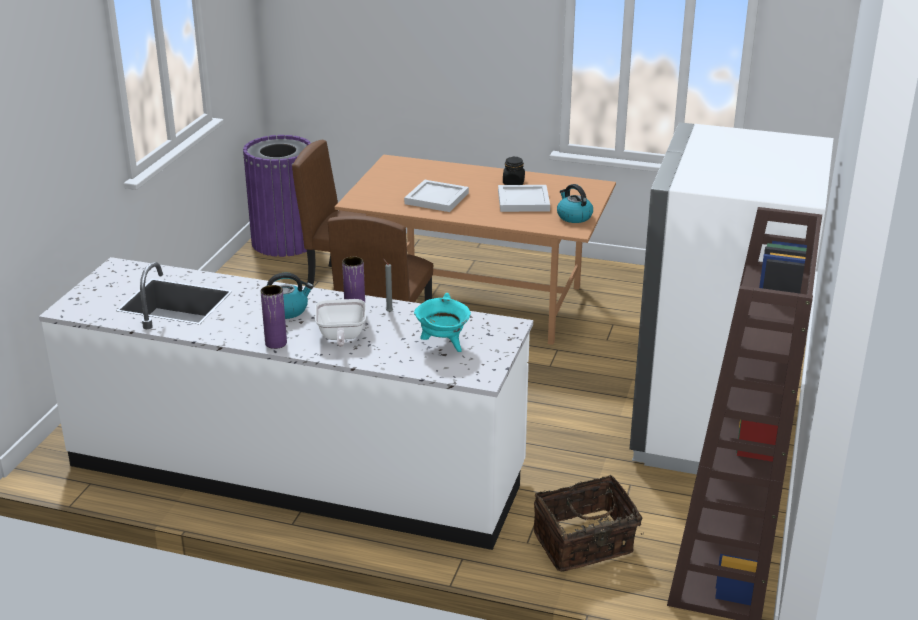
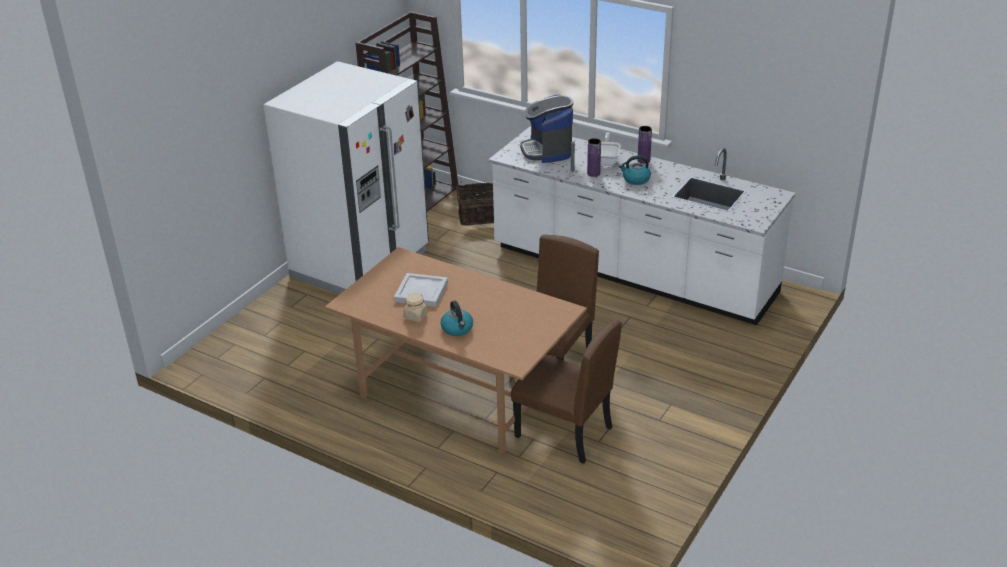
camera: 165 degrees left, 5 degrees up
purple trash can [243,135,311,257] -> none
white tray [404,180,469,212] -> none
turquoise cooking pot [414,293,471,352] -> coffee machine [520,95,573,163]
black jar [503,157,525,185] -> beige jar [404,293,428,322]
kettle [557,184,593,223] -> kettle moved to [441,301,473,336]

